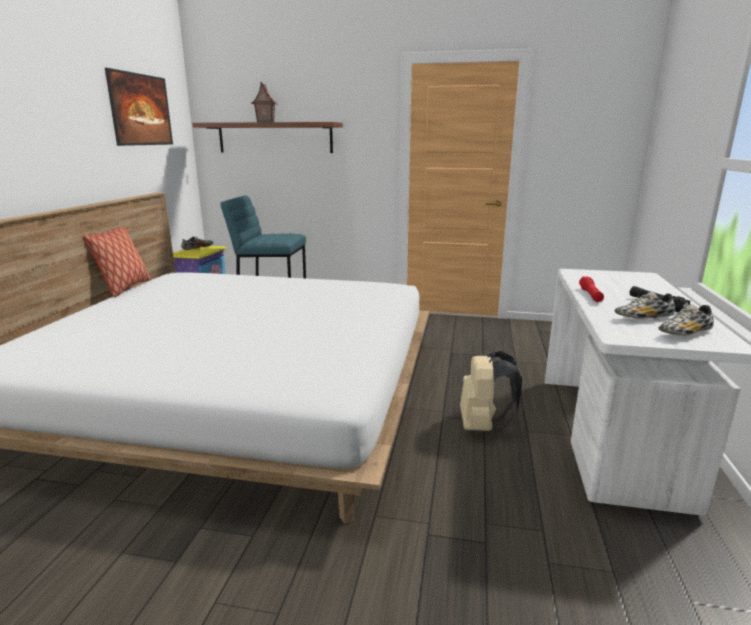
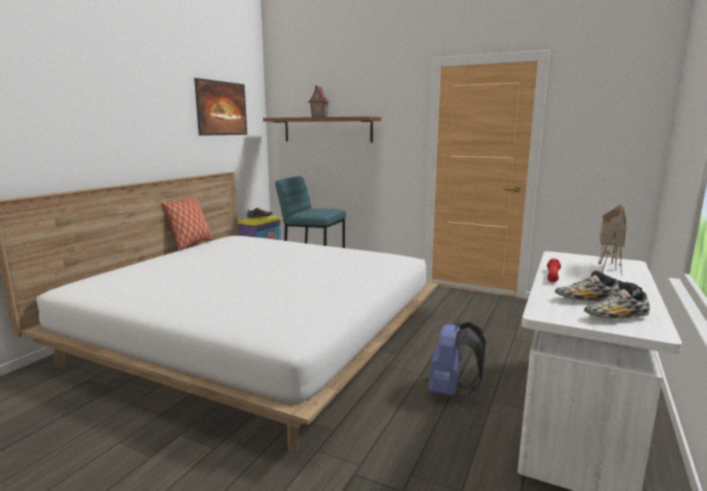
camera: 15 degrees right, 5 degrees down
beige backpack [460,351,522,432] -> blue backpack [429,322,486,398]
none -> toy house [598,203,627,275]

